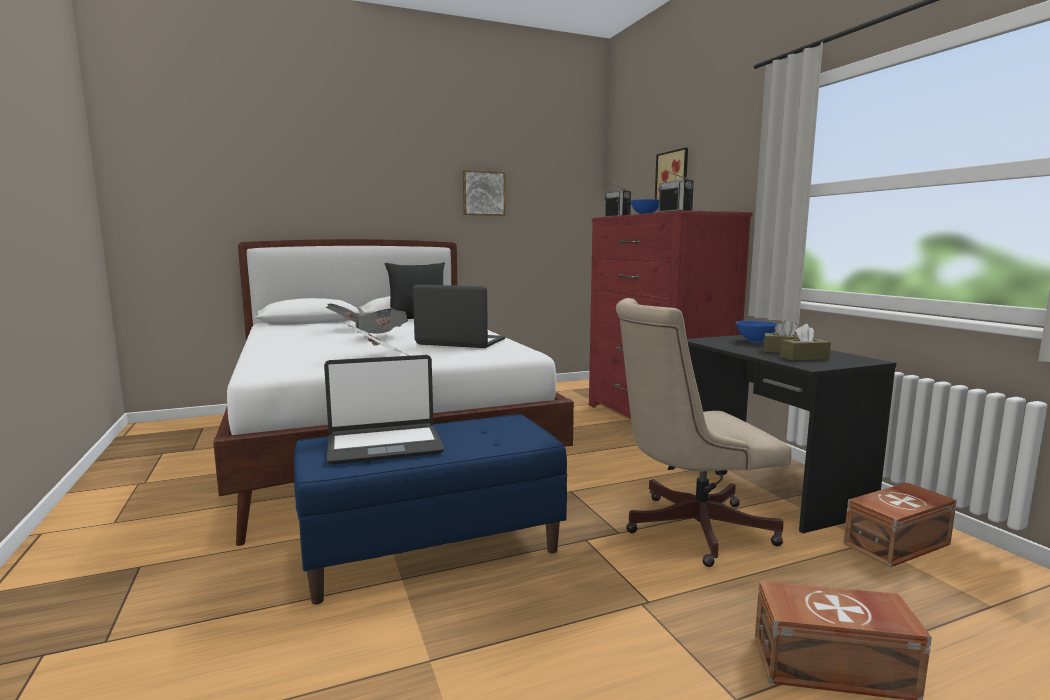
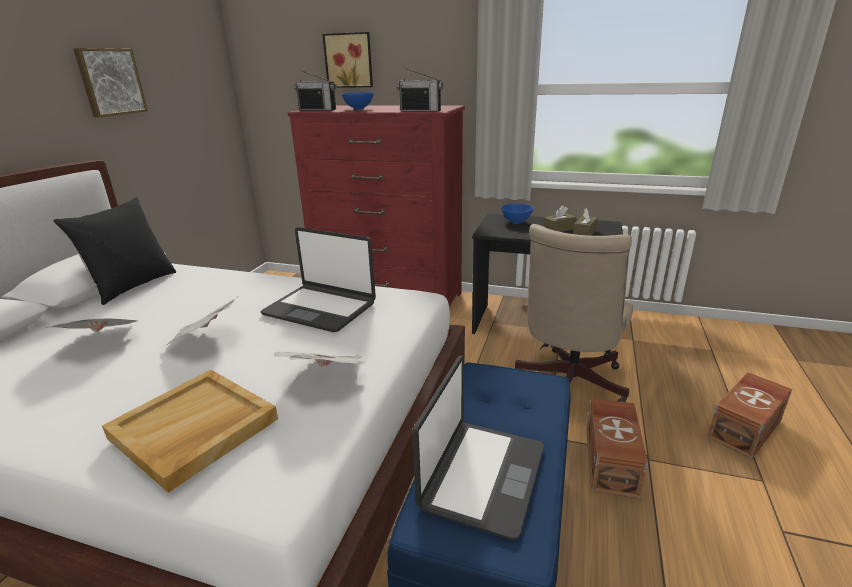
camera: 50 degrees left, 15 degrees up
laptop [413,285,505,348] -> laptop turned 120 degrees counterclockwise [261,227,376,332]
brown storage box [843,482,957,567] -> brown storage box moved to [586,398,648,499]
none -> beige tray [102,369,278,493]

